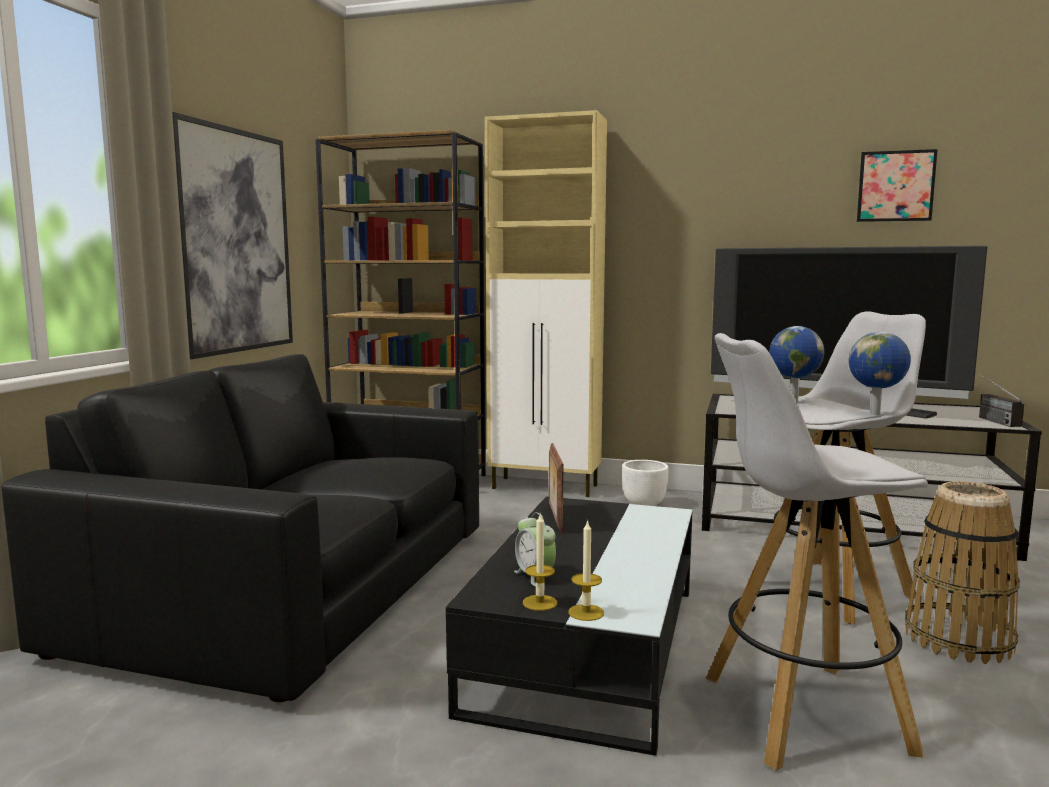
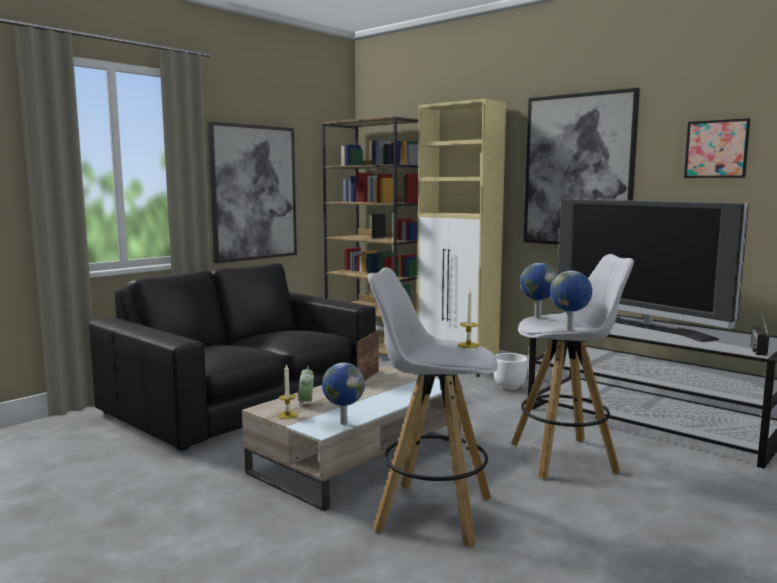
camera: 25 degrees right, 0 degrees up
black coffee table [446,496,692,756] -> beige coffee table [242,366,462,511]
candle [568,519,604,621] -> candle moved to [458,288,479,348]
basket [905,481,1020,664] -> none
none -> globe [322,363,365,425]
none -> picture [524,88,640,245]

